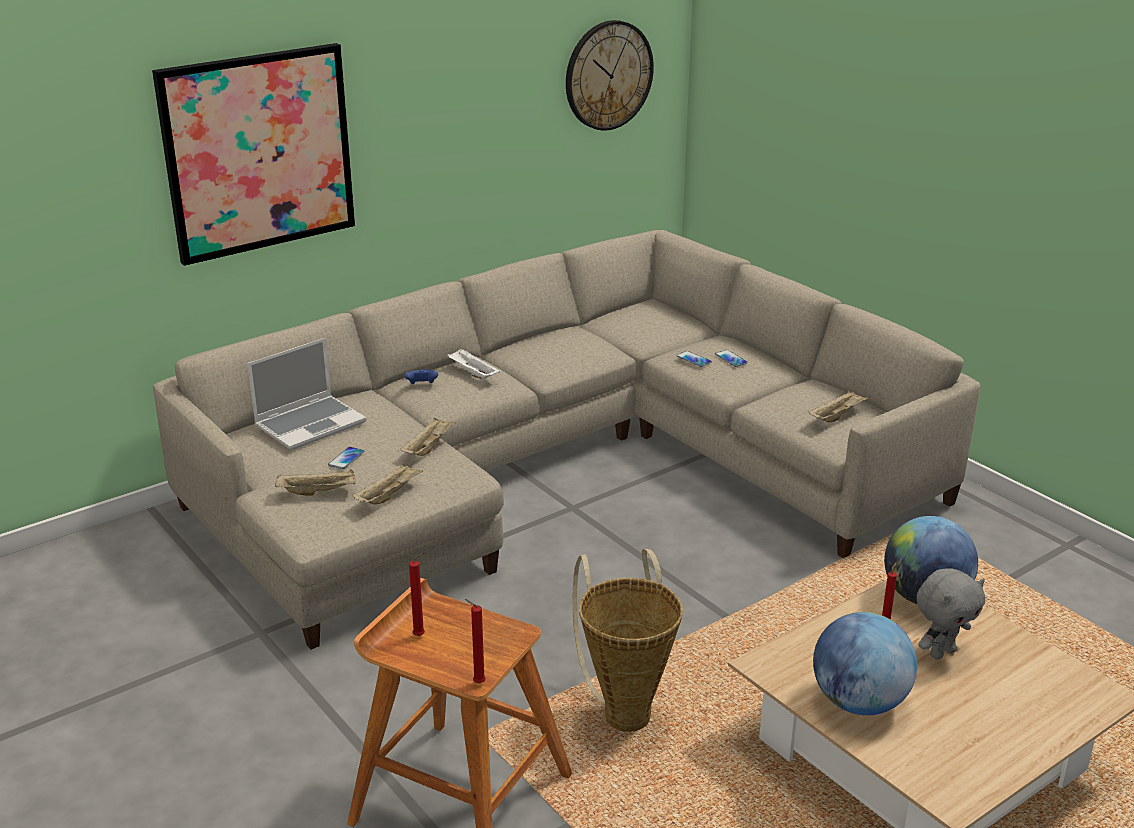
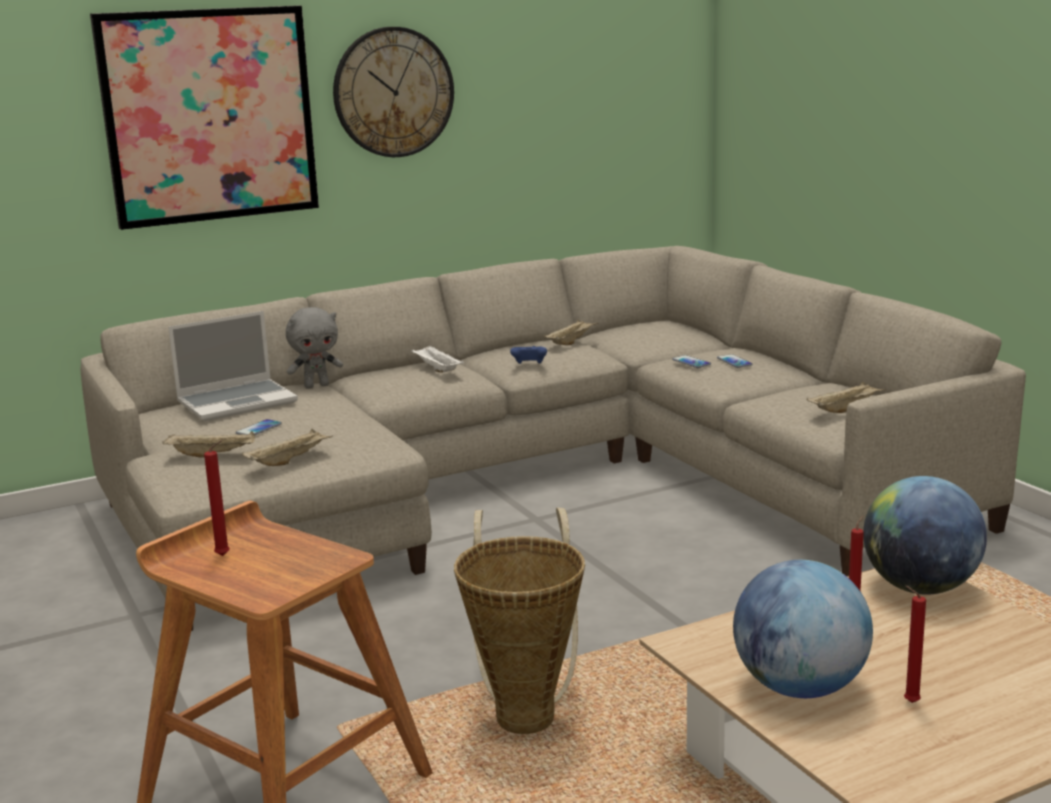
camera: 10 degrees right, 10 degrees down
beige tray [400,417,456,456] -> beige tray moved to [544,319,599,345]
blue game controller [405,368,438,384] -> blue game controller moved to [510,346,547,364]
red candle [465,599,486,683] -> red candle moved to [904,586,926,703]
wall clock [566,20,654,131] -> wall clock moved to [333,27,454,157]
grey plush toy [917,568,985,660] -> grey plush toy moved to [286,307,343,389]

